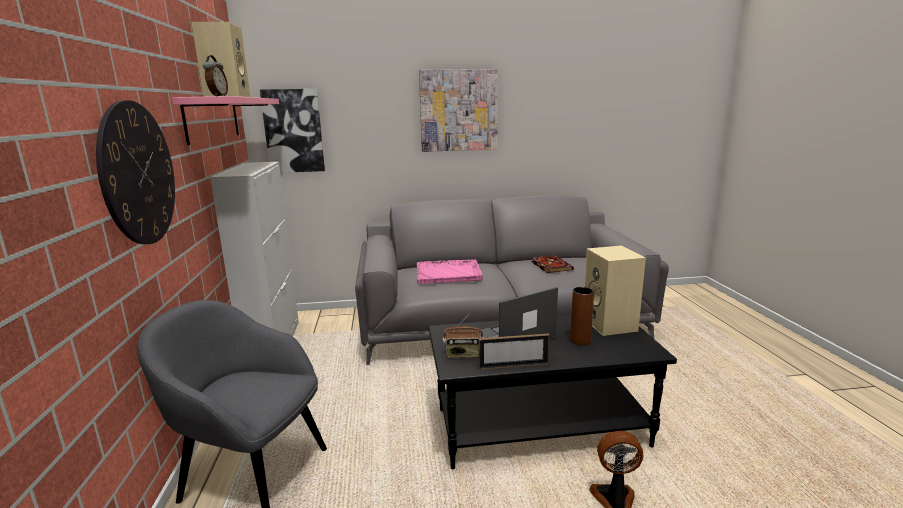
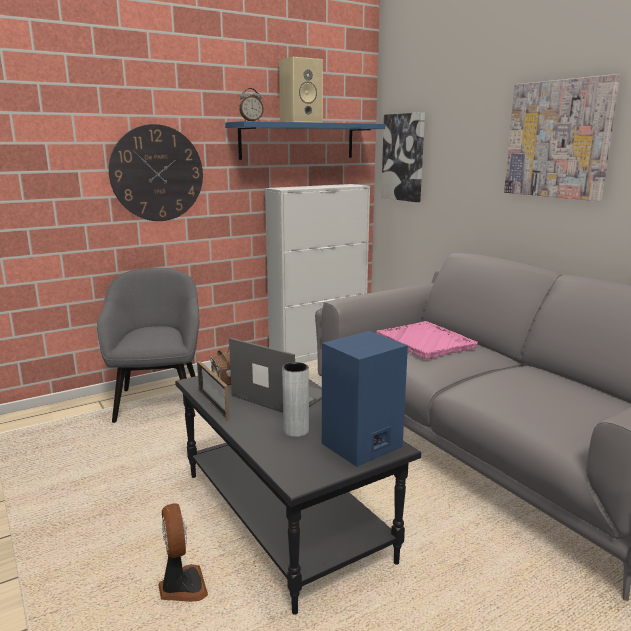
camera: 65 degrees right, 0 degrees up
pink shelf [172,96,279,145] -> blue shelf [225,121,385,160]
book [531,255,574,273] -> none
brown vase [570,287,594,345] -> grey vase [282,362,309,437]
beige speaker [584,246,646,336] -> blue speaker [322,331,408,467]

